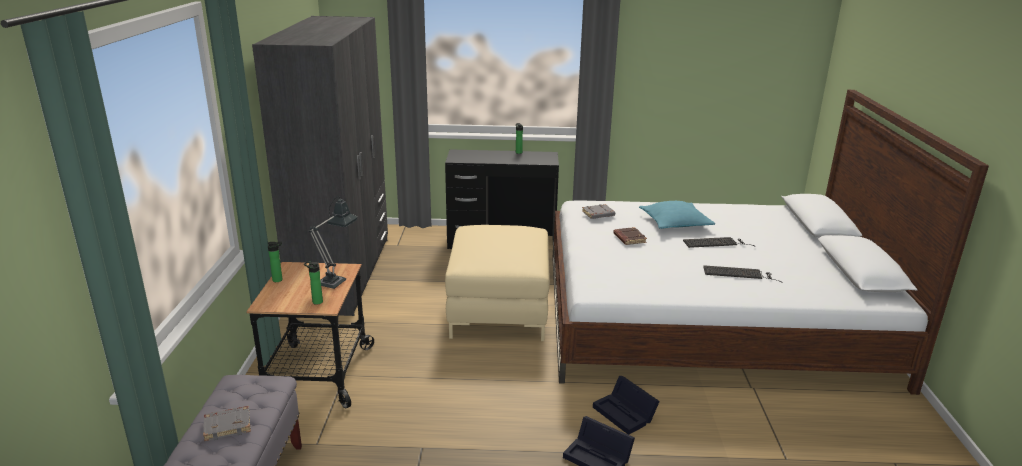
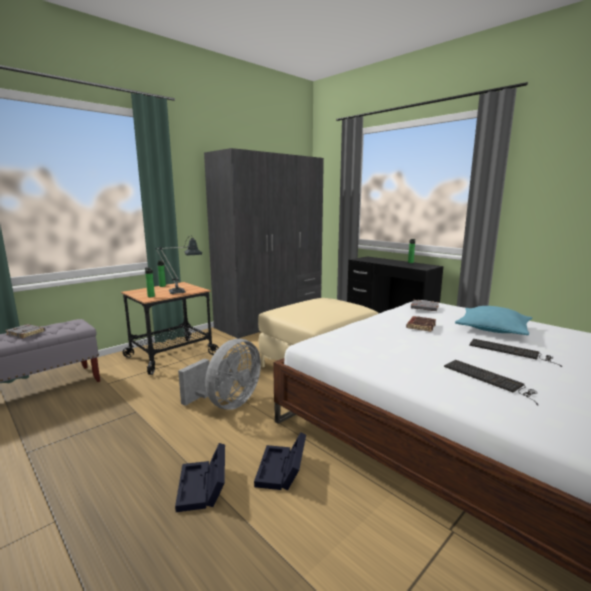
camera: 45 degrees right, 10 degrees down
none -> grey fan [178,339,261,410]

